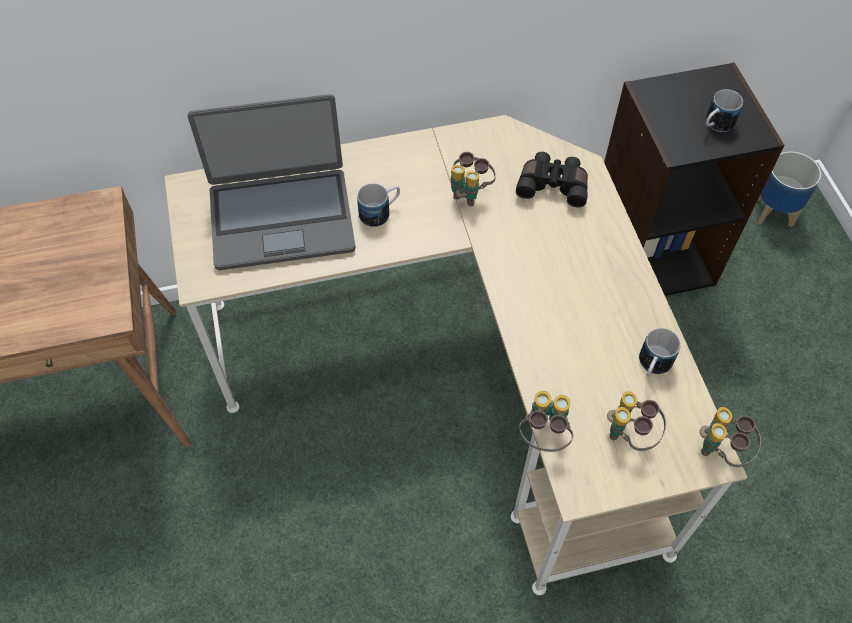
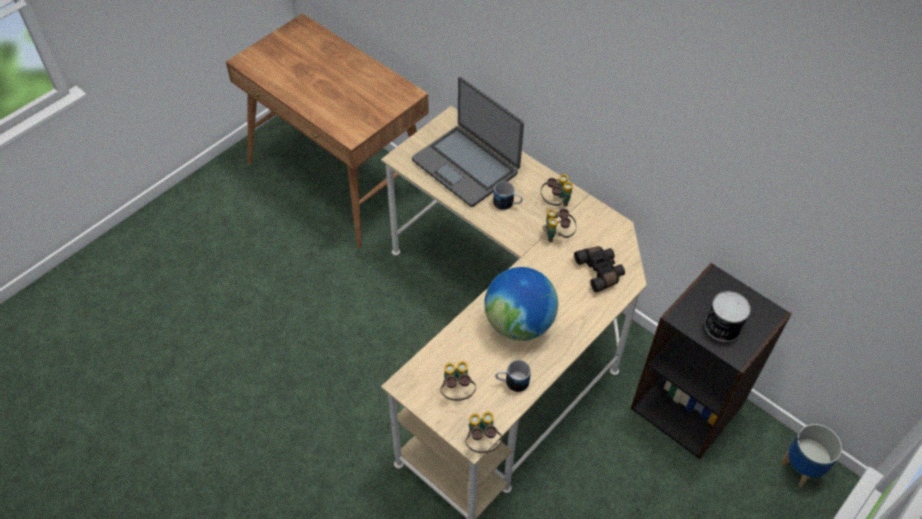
camera: 55 degrees right, 5 degrees down
binoculars [519,391,573,452] -> binoculars moved to [540,174,573,207]
mug [706,89,743,132] -> can [705,291,750,342]
none -> globe [484,267,558,341]

